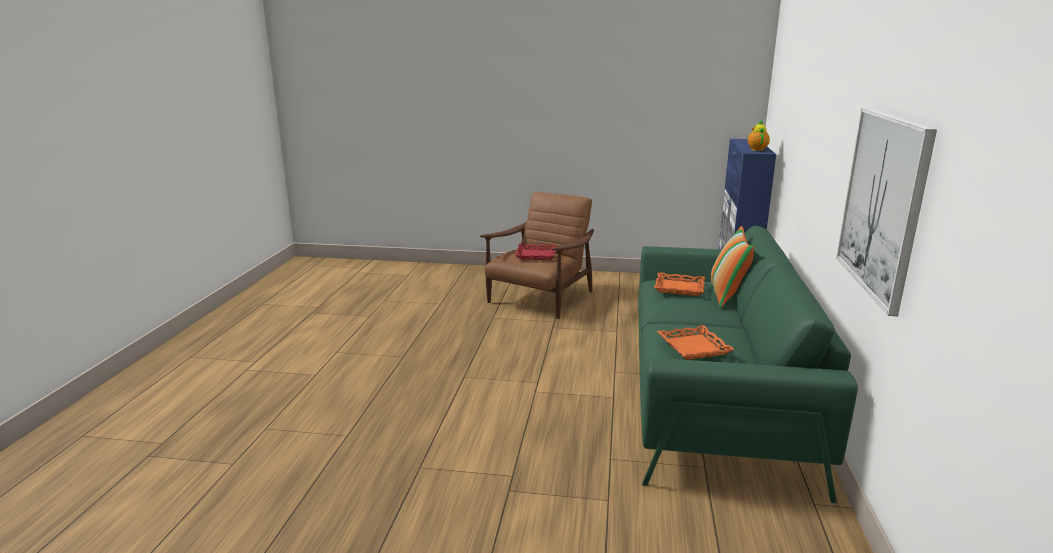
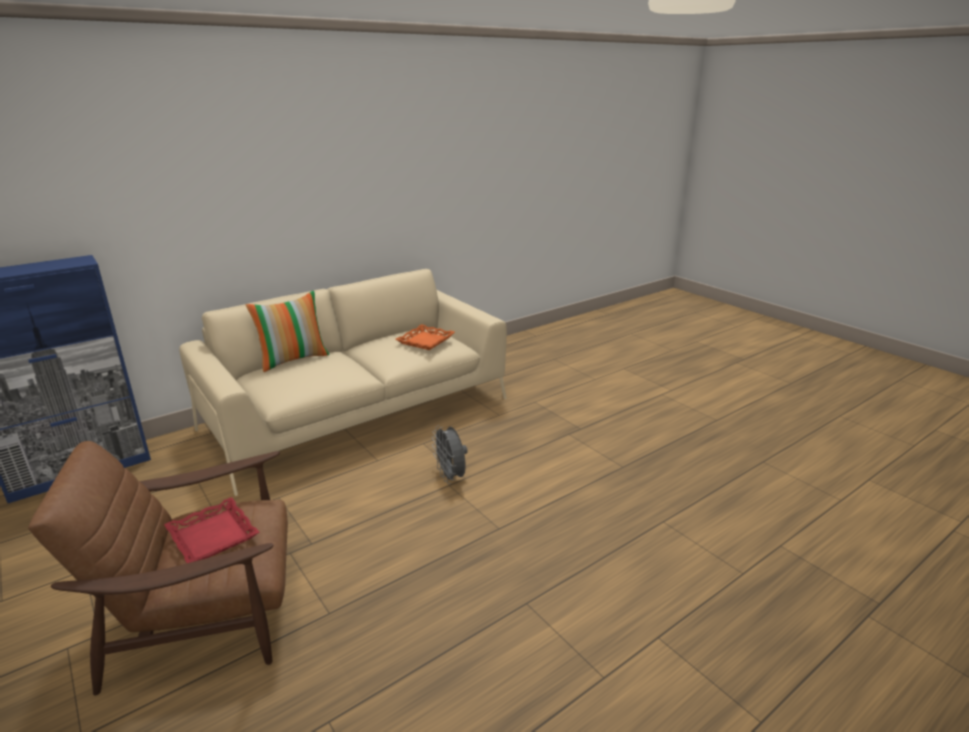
camera: 135 degrees left, 5 degrees up
green sofa [638,225,858,503] -> beige sofa [179,269,507,496]
orange tray [654,272,705,296] -> none
teapot [748,120,770,151] -> none
picture [836,108,937,316] -> none
none -> grey fan [432,425,468,484]

